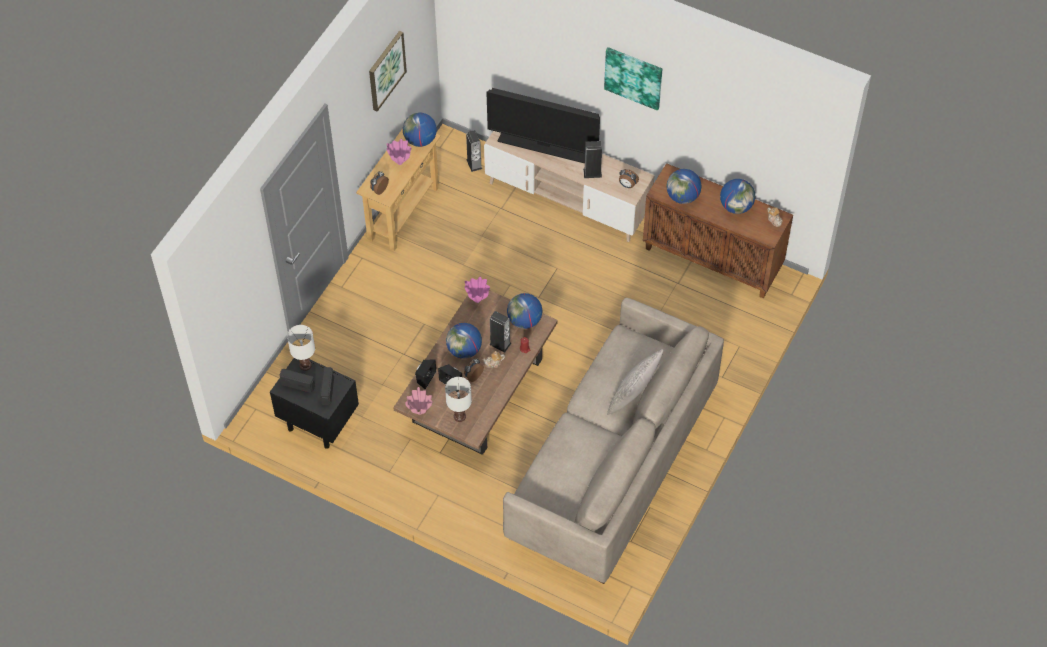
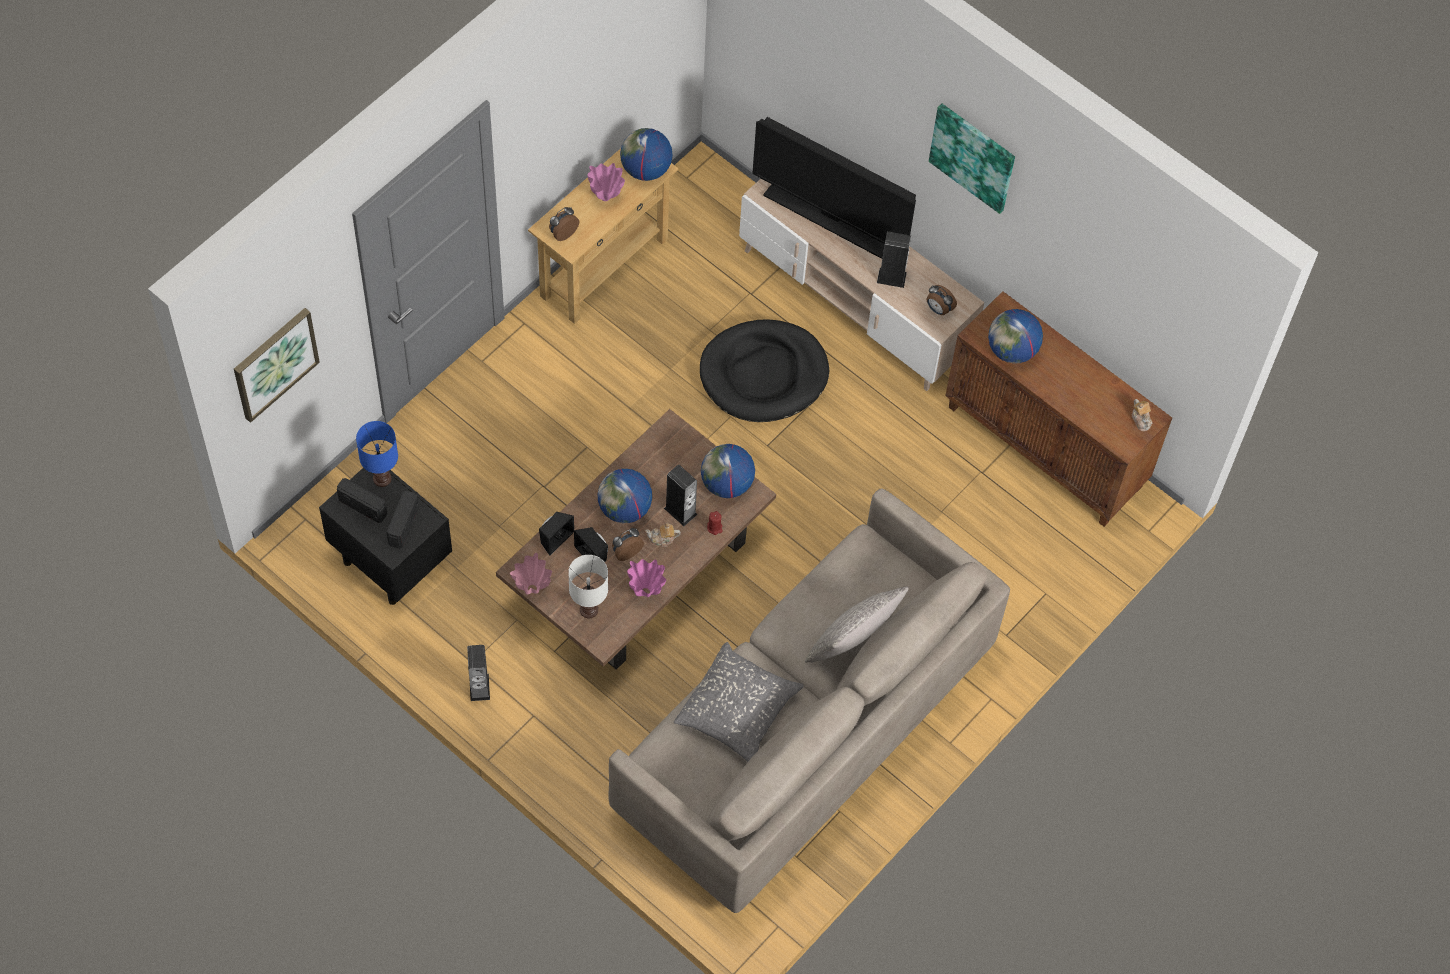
camera: 10 degrees right, 5 degrees up
white table lamp [287,325,315,371] -> blue table lamp [356,421,398,487]
picture [369,31,407,112] -> picture moved to [234,308,320,423]
pink vase [465,277,490,303] -> pink vase moved to [627,559,666,597]
speaker [466,130,482,172] -> speaker moved to [467,645,490,701]
globe [720,179,755,214] -> none
none -> grey pillow [674,642,804,762]
none -> black dog bed [700,319,829,422]

